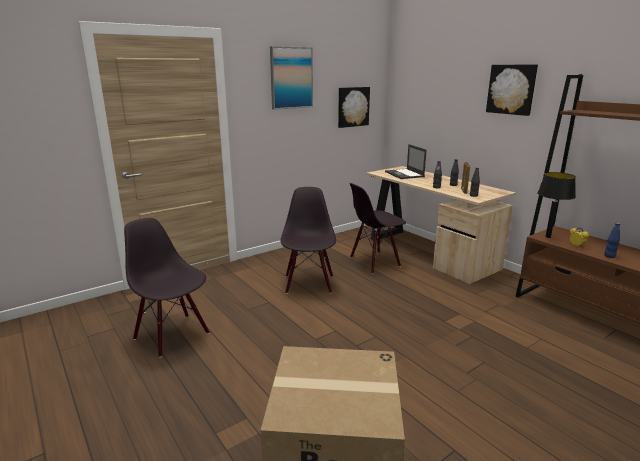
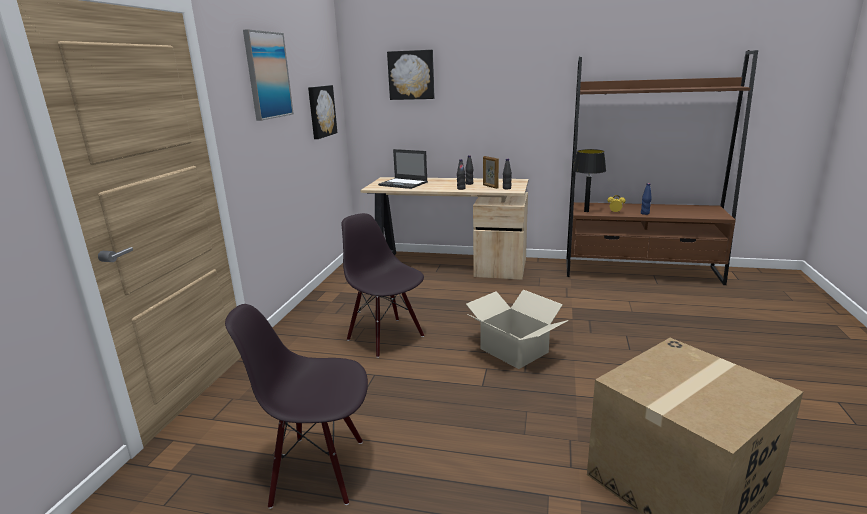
camera: 40 degrees left, 0 degrees up
black chair [350,183,406,274] -> none
picture [486,65,538,116] -> picture moved to [387,50,435,100]
none -> cardboard box [466,290,569,369]

